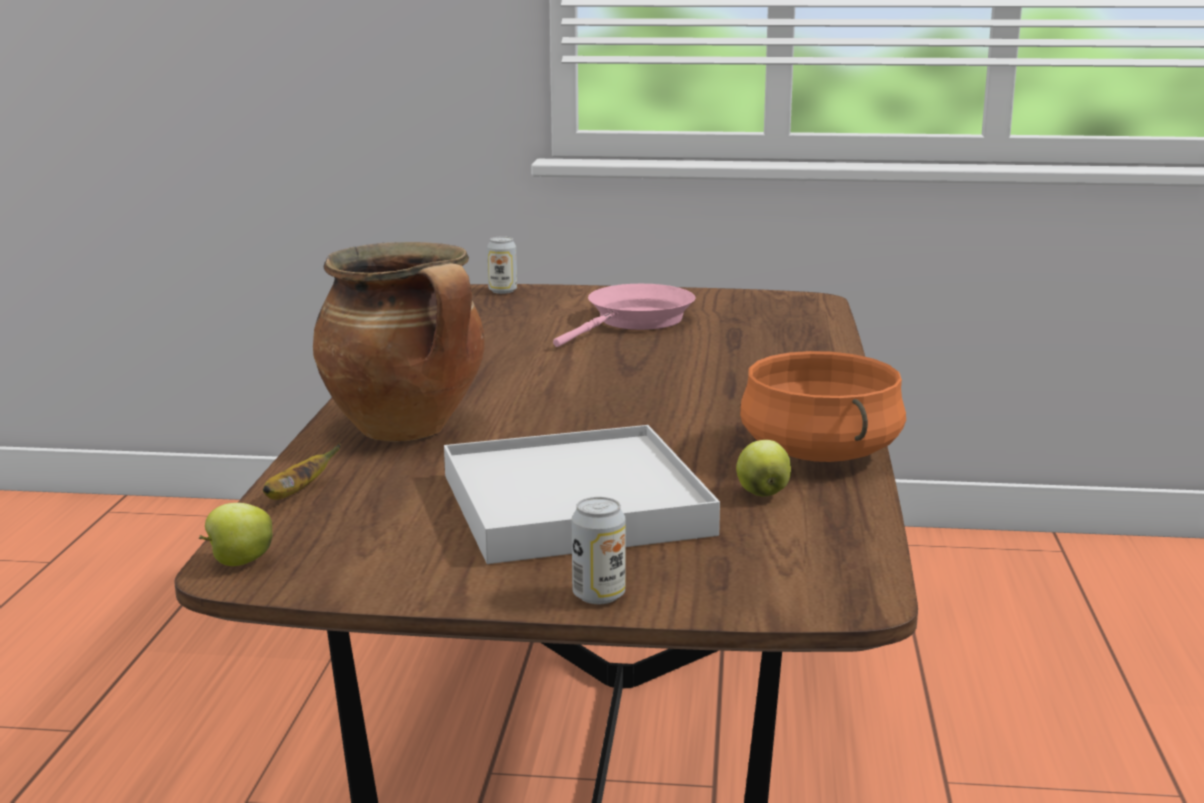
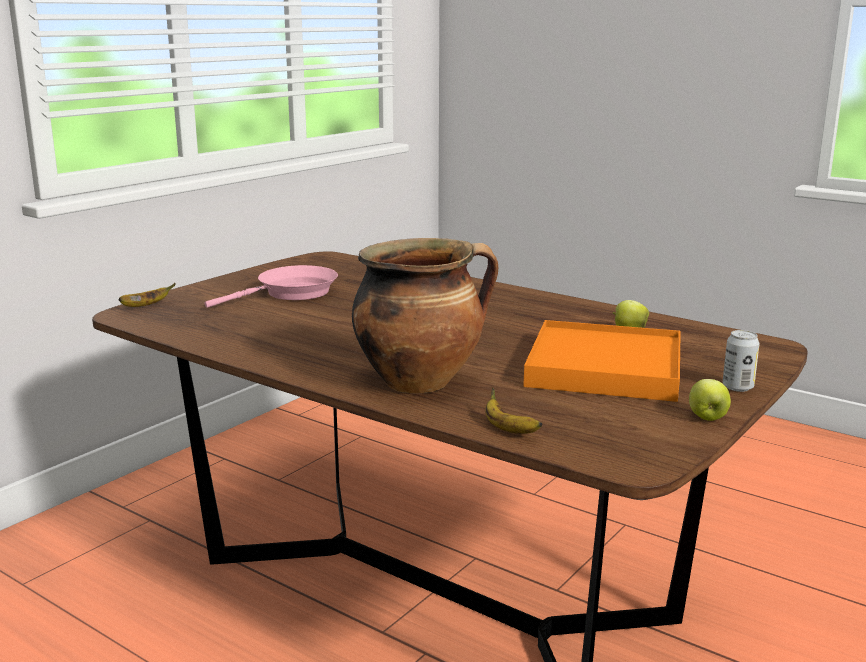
camera: 60 degrees left, 0 degrees up
apple [199,503,273,566] -> apple moved to [689,379,731,421]
white tray [444,425,720,564] -> orange tray [523,320,681,402]
can [487,236,517,294] -> banana [119,283,176,307]
pink frying pan [553,284,695,347] -> pink frying pan turned 75 degrees clockwise [204,265,338,308]
orange cooking pot [740,351,906,462] -> none

